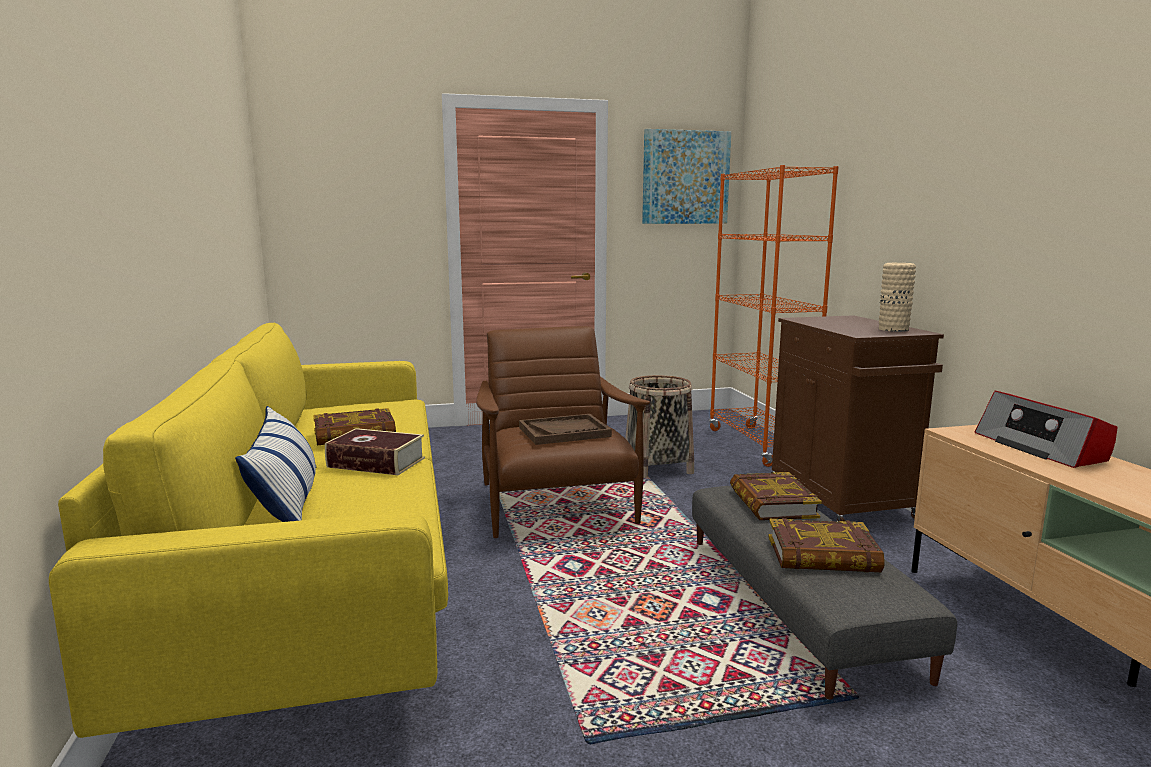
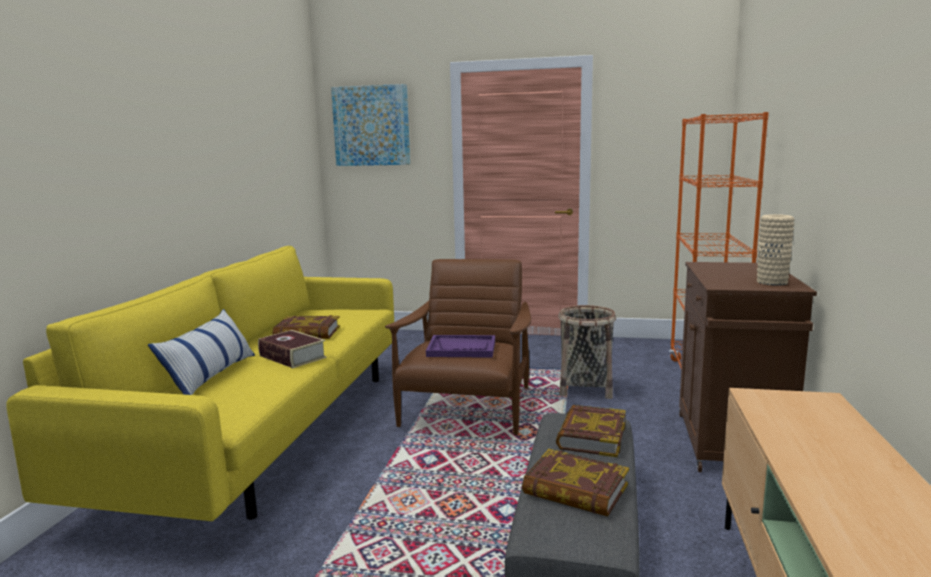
camera: 25 degrees right, 0 degrees up
brown tray [519,414,612,445] -> purple tray [426,335,495,358]
picture [642,129,731,224] -> picture moved to [331,84,410,166]
radio [975,391,1118,468] -> none

